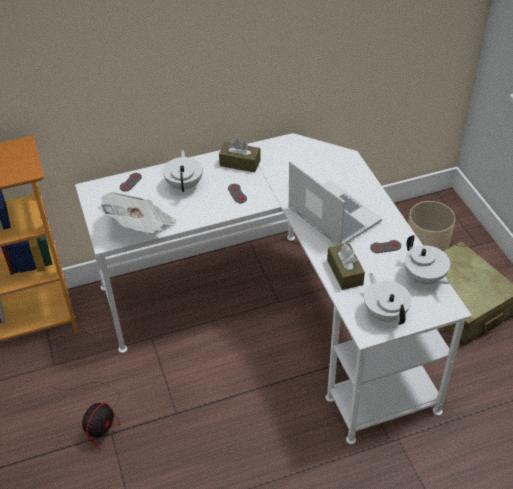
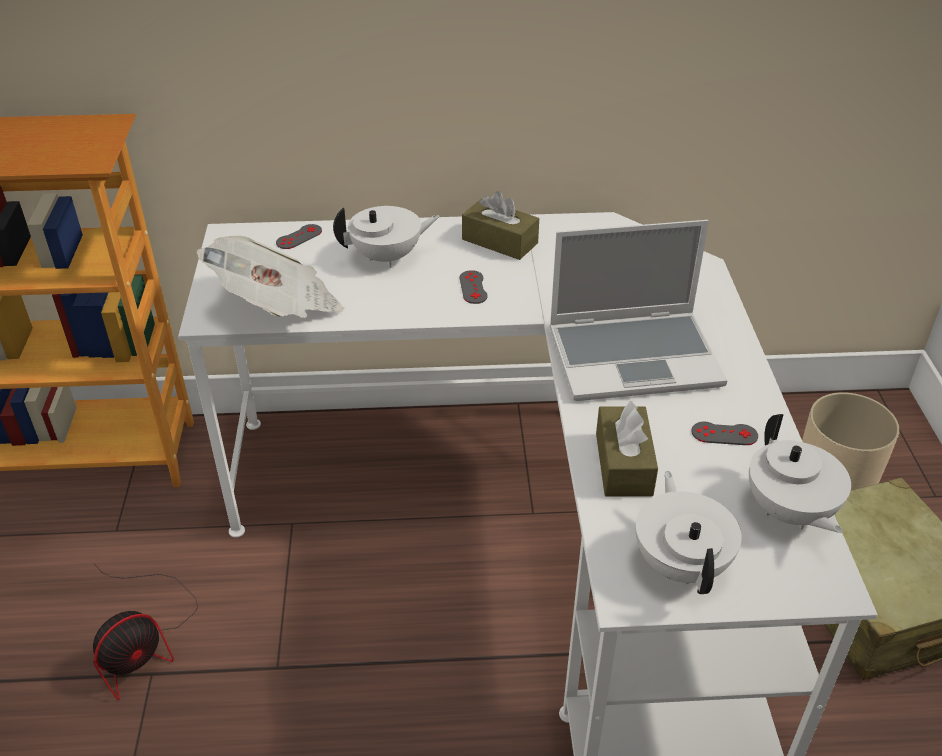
camera: 15 degrees right, 5 degrees down
white teapot [163,150,203,192] -> white teapot turned 60 degrees clockwise [333,206,440,268]
laptop [288,161,382,245] -> laptop turned 105 degrees clockwise [550,220,728,401]

